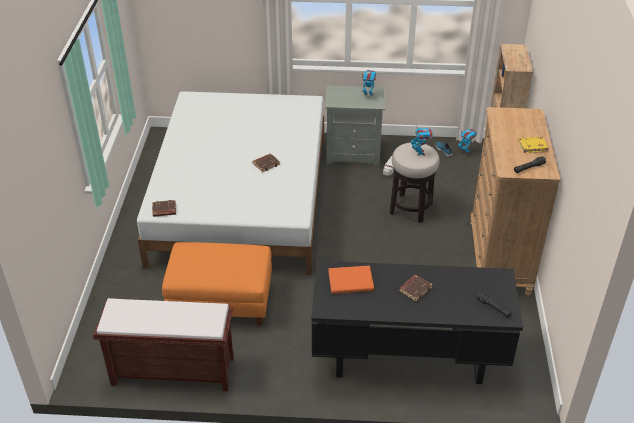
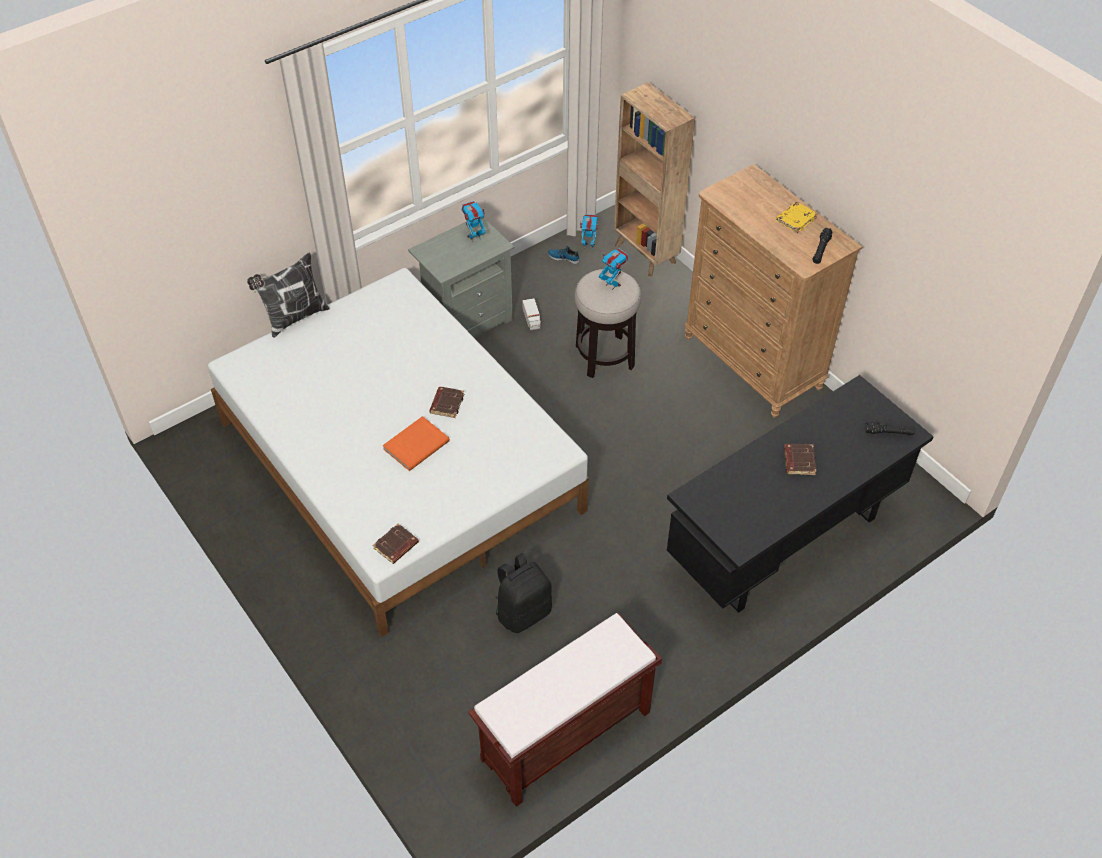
camera: 40 degrees left, 10 degrees up
orange ottoman [162,242,272,326] -> black backpack [495,553,552,633]
orange book [328,265,374,294] -> orange book moved to [383,416,450,471]
none -> pillow [247,253,330,338]

